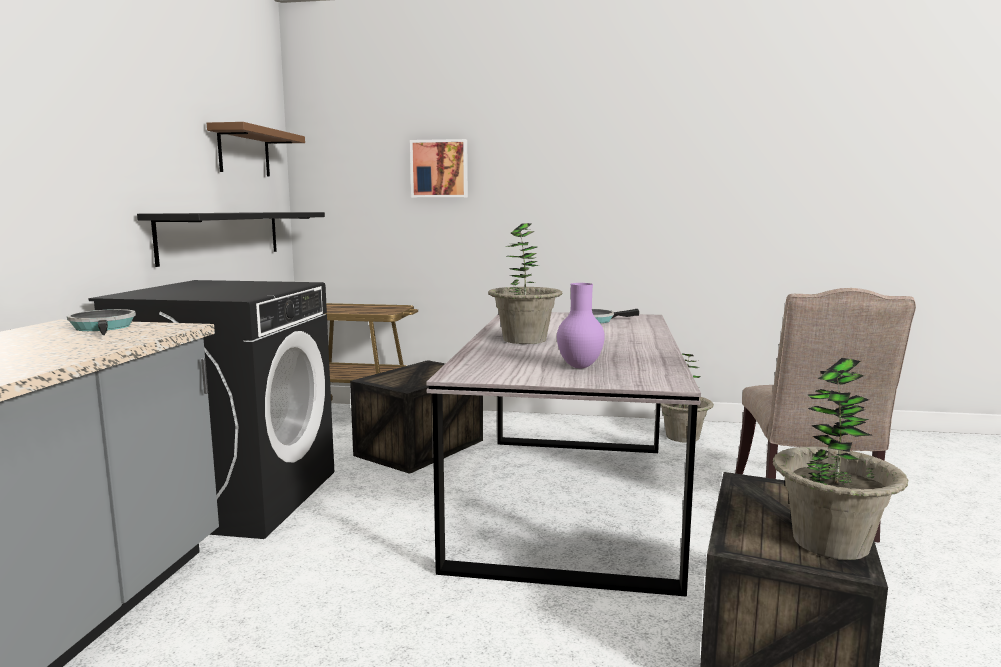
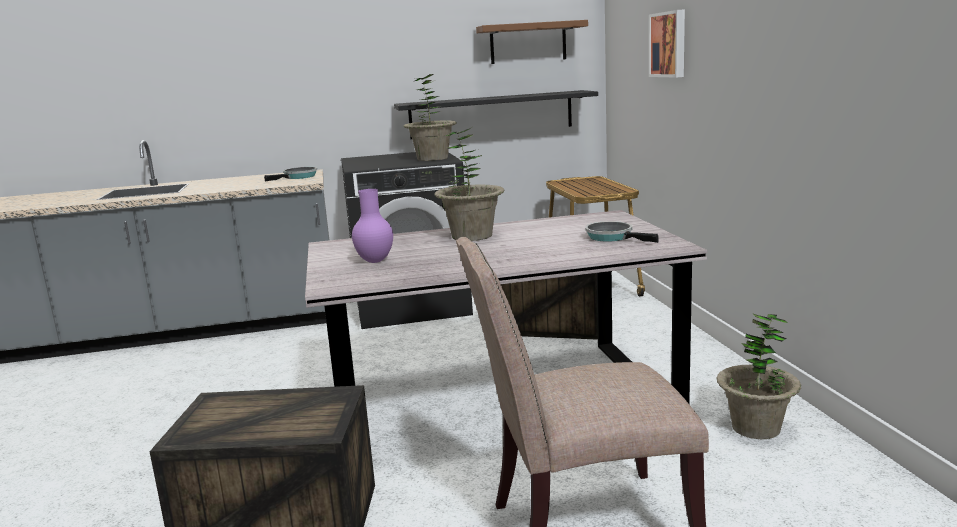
camera: 70 degrees right, 5 degrees up
potted plant [773,358,908,560] -> potted plant moved to [404,74,456,161]

